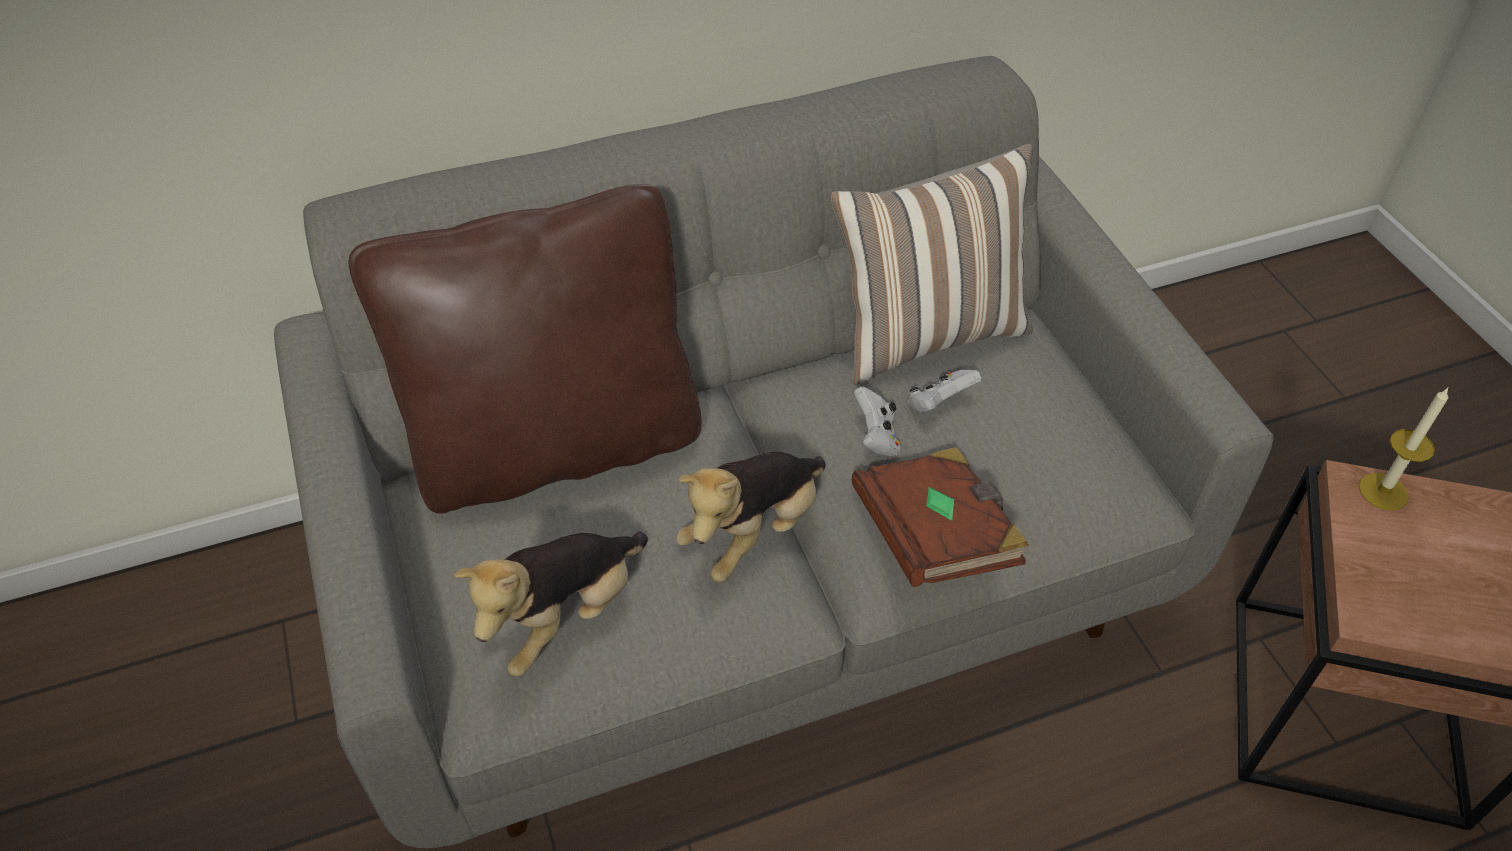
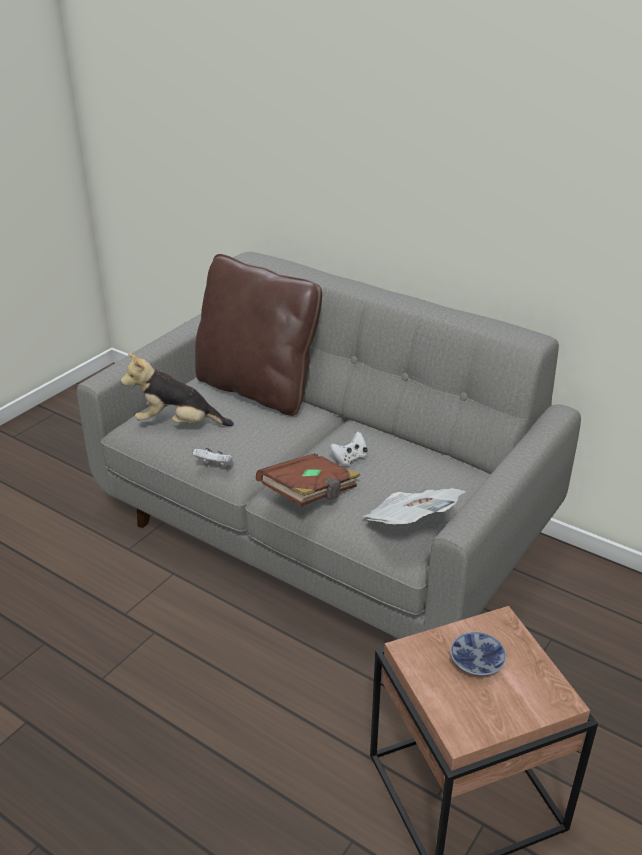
camera: 55 degrees right, 15 degrees down
plush toy [676,452,826,582] -> none
pillow [831,144,1033,385] -> none
white game controller [908,370,982,412] -> white game controller moved to [192,448,233,468]
candle [1359,388,1448,511] -> none
none -> newspaper [363,488,466,524]
none -> bowl [450,632,506,676]

